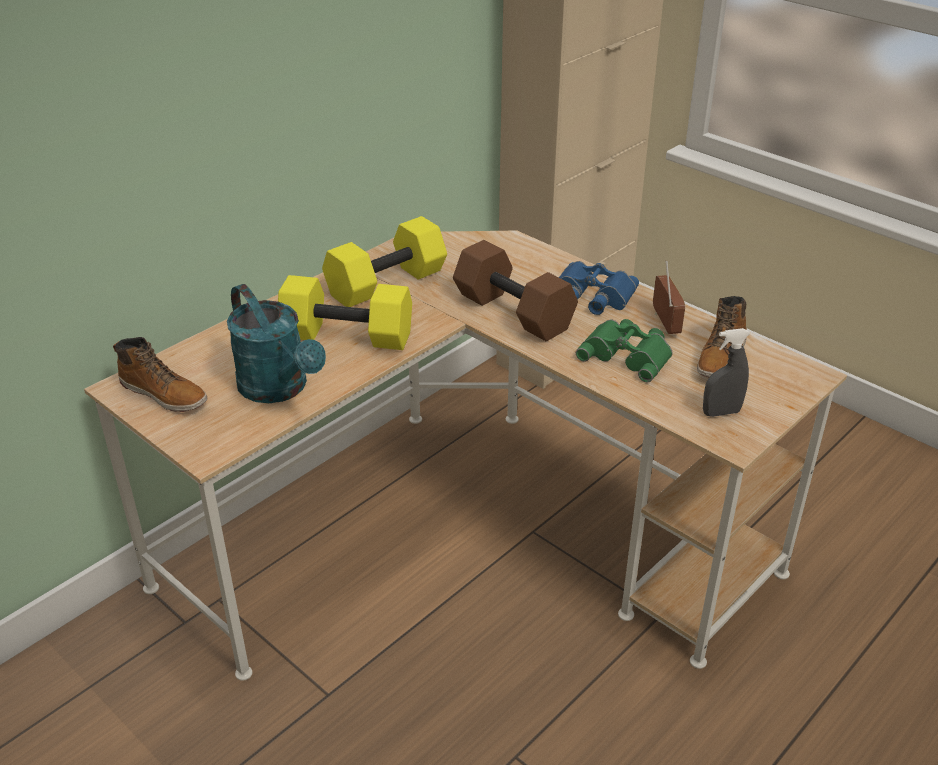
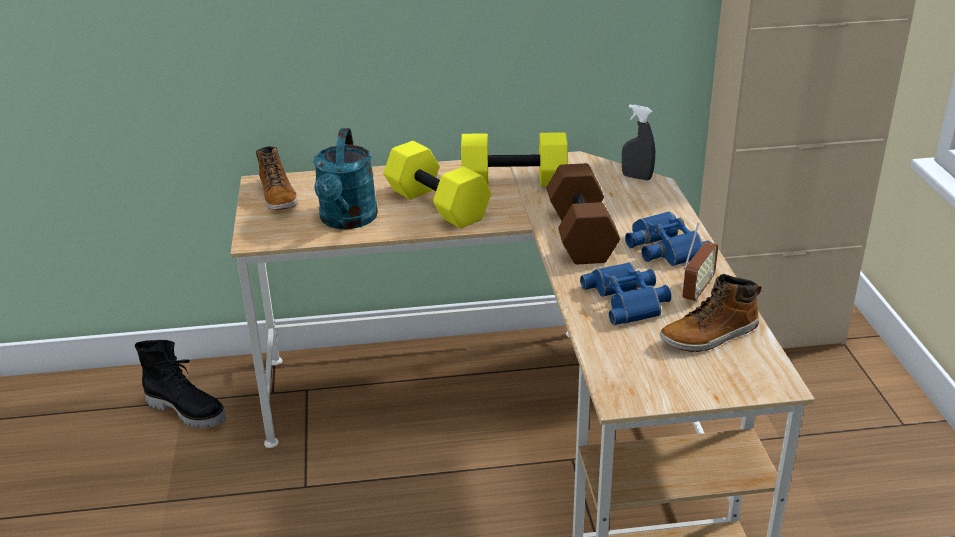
camera: 40 degrees right, 5 degrees down
green binoculars [576,319,673,382] -> blue binoculars [580,262,671,325]
grey spray bottle [703,328,750,417] -> grey spray bottle moved to [622,105,655,180]
none -> black boot [135,340,226,428]

